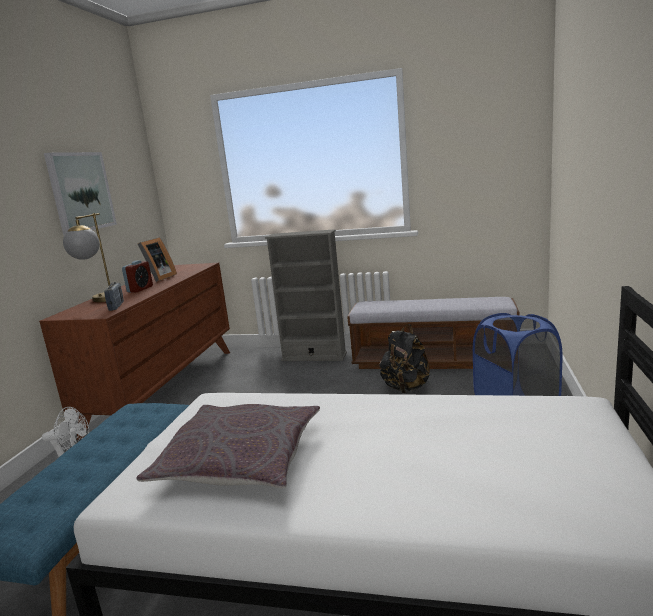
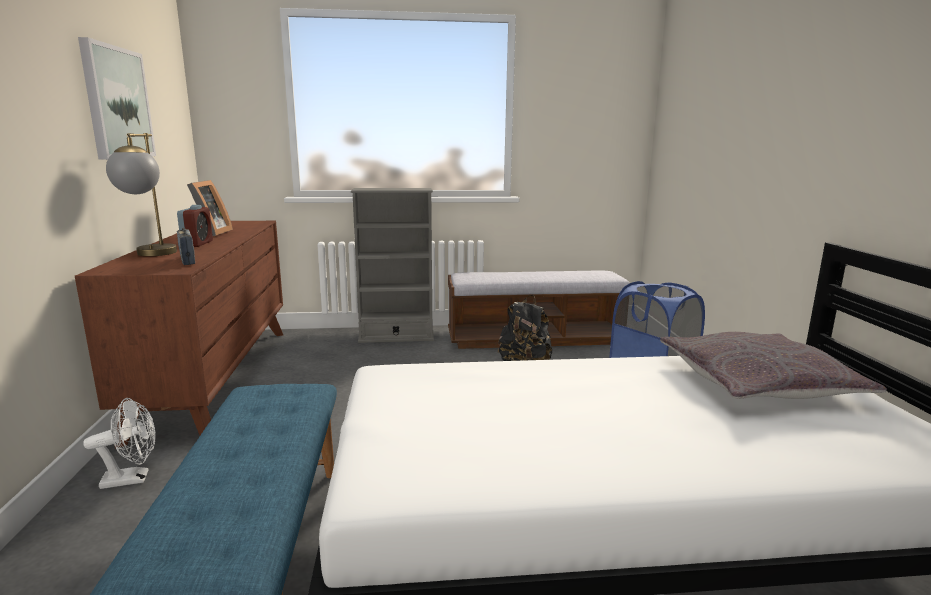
camera: 20 degrees left, 0 degrees up
grey pillow [137,404,320,489] -> grey pillow moved to [660,332,887,399]

